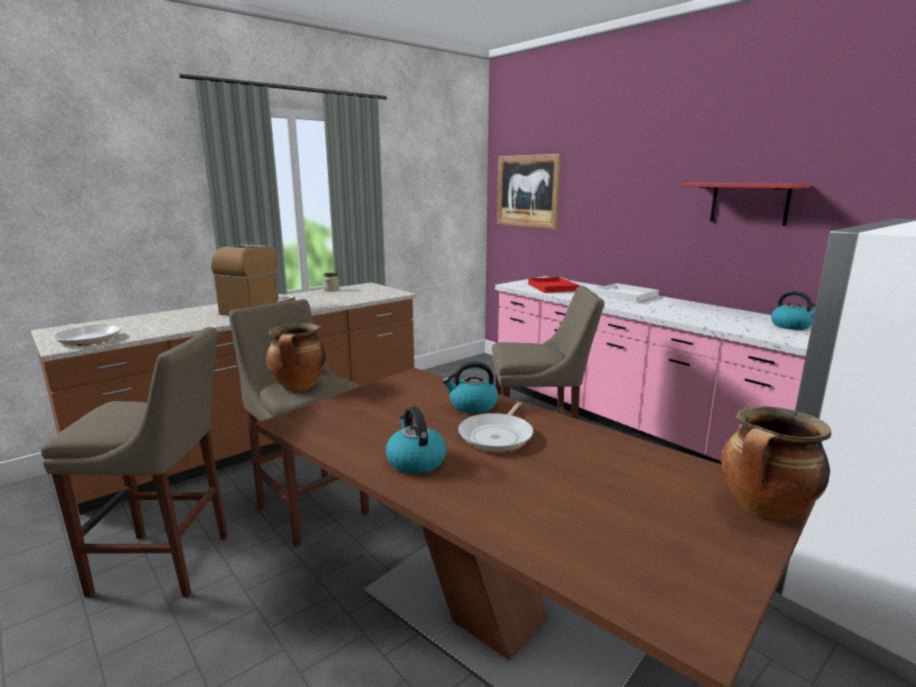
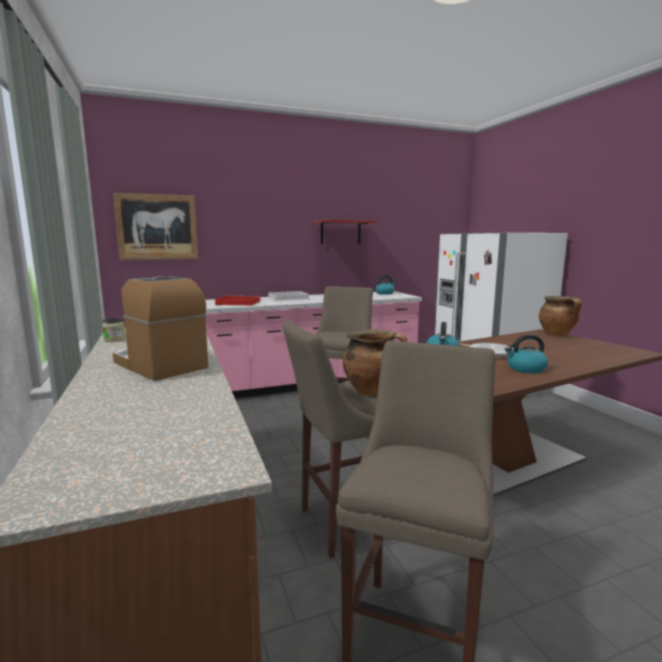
camera: 70 degrees left, 5 degrees down
frying pan [54,323,121,346] -> none

